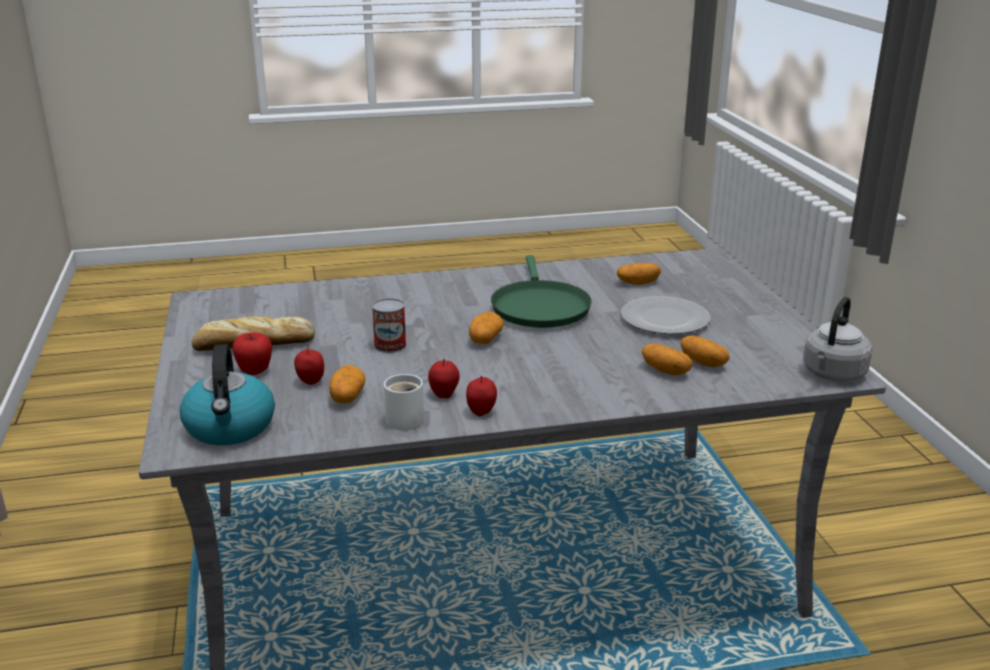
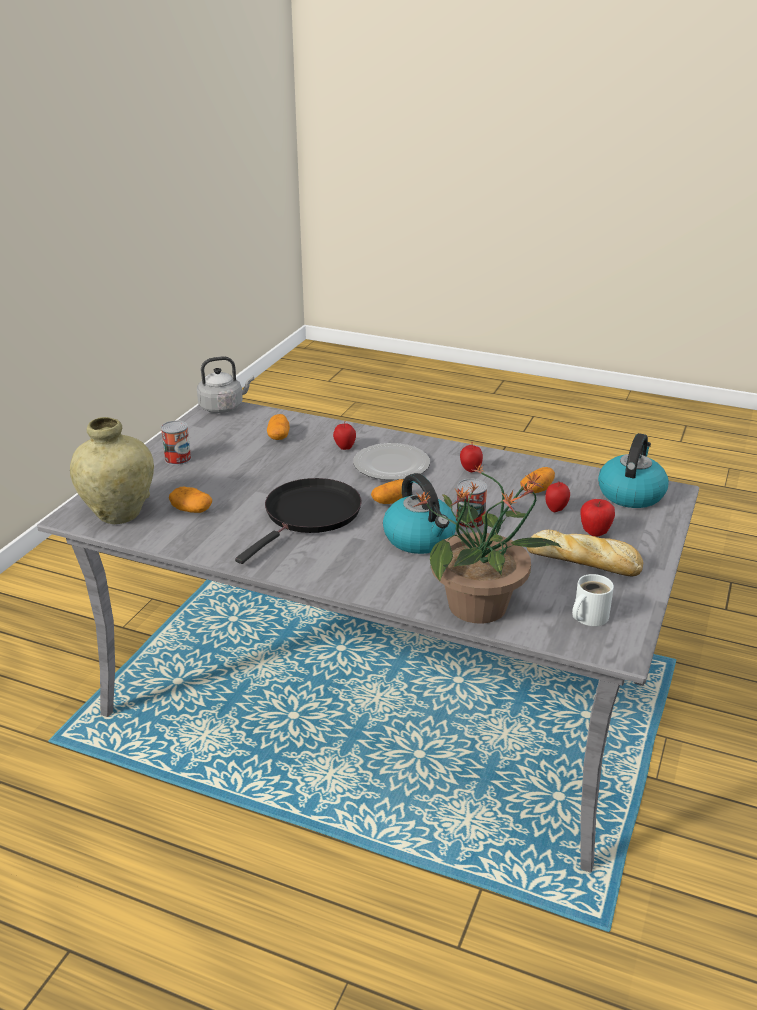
camera: 145 degrees left, 5 degrees up
white mug [384,374,424,430] -> white mug moved to [572,574,614,626]
apple [466,376,497,416] -> apple moved to [333,421,356,450]
green frying pan [491,255,592,328] -> black frying pan [235,478,362,564]
plate [621,296,710,334] -> plate moved to [353,443,430,480]
potato [642,344,693,375] -> none
none -> beige vase [70,417,154,524]
none -> can [161,421,191,465]
none -> kettle [383,473,457,554]
none -> potted plant [413,464,562,624]

